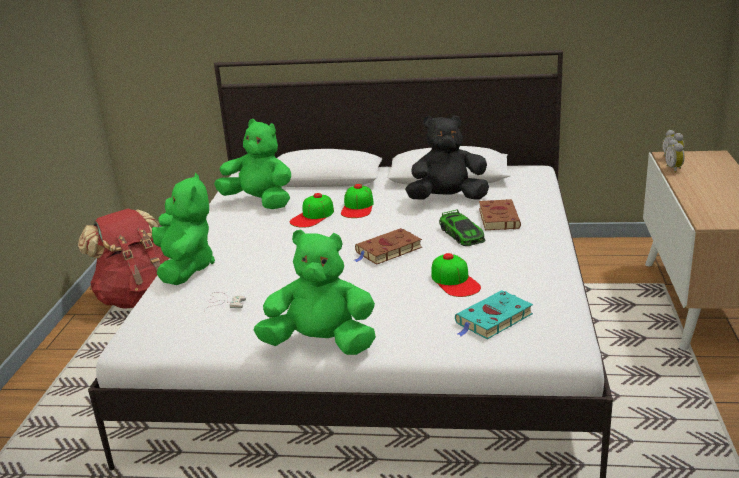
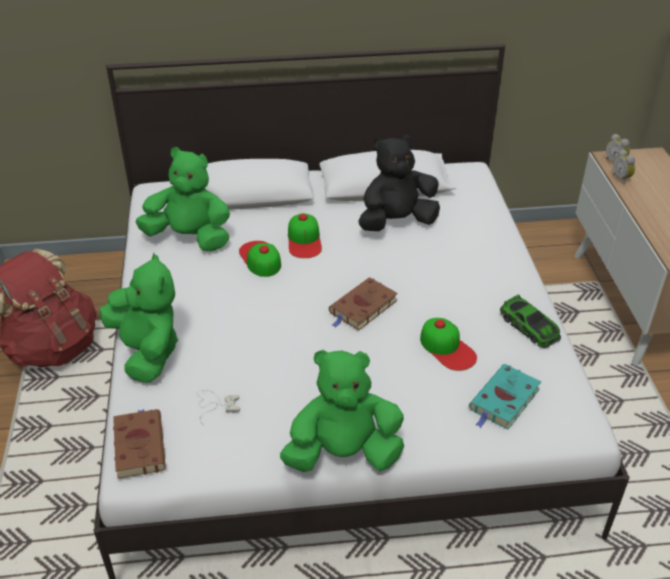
camera: 15 degrees left, 15 degrees up
cap [290,193,334,228] -> cap turned 135 degrees clockwise [239,241,281,277]
toy car [439,210,486,246] -> toy car moved to [500,295,561,348]
brown book [479,199,521,230] -> brown book moved to [113,409,166,479]

